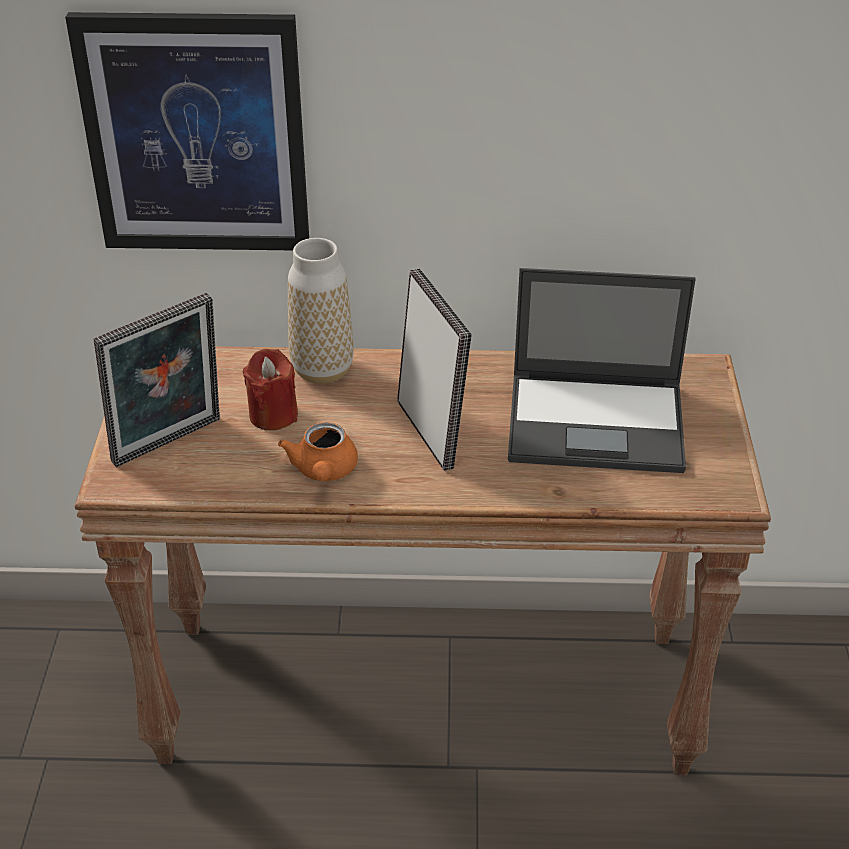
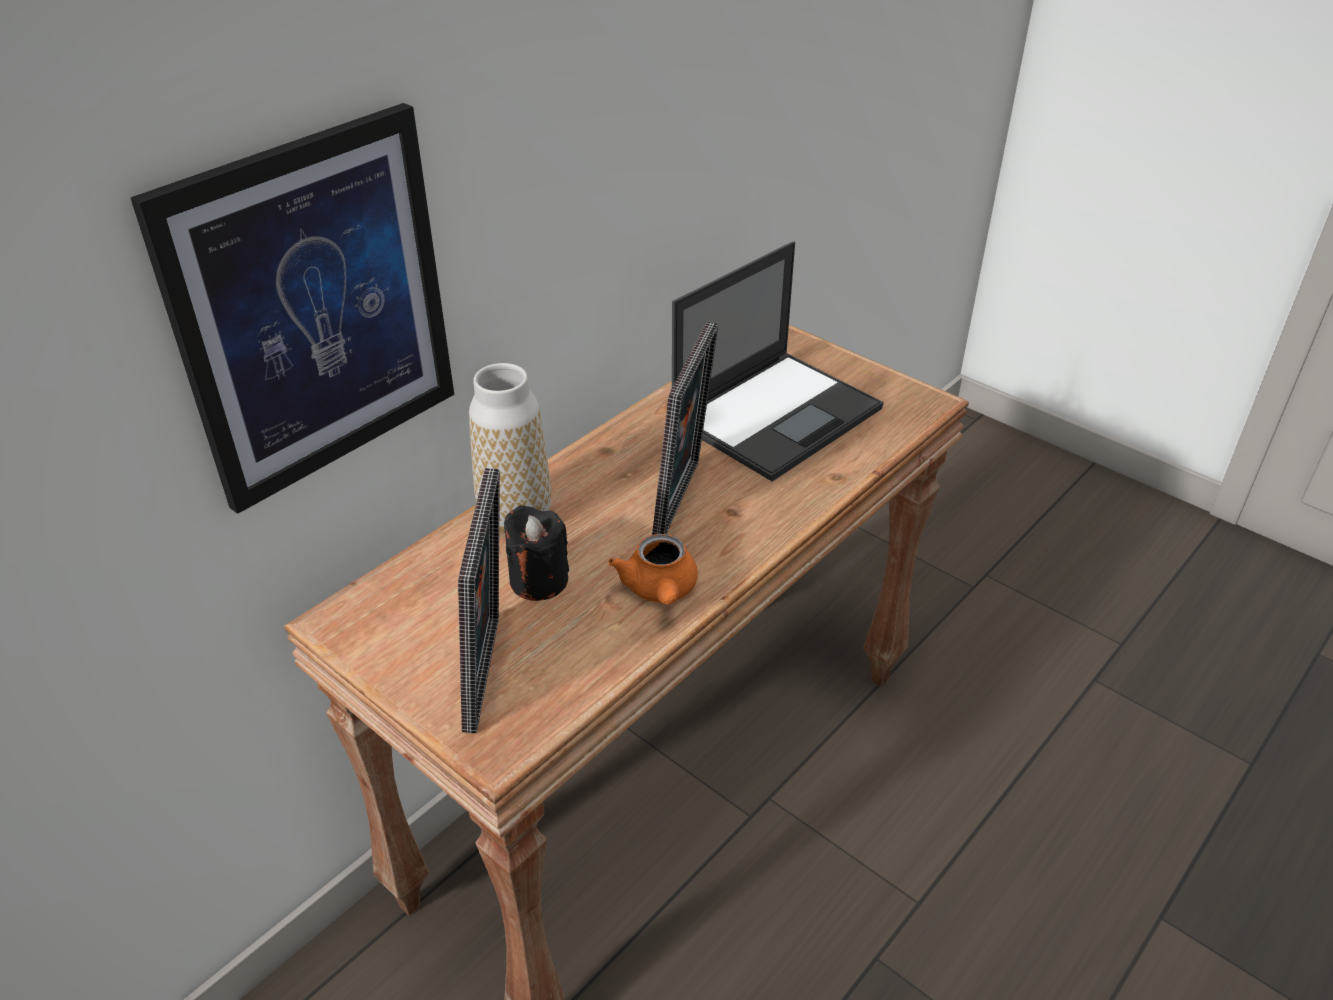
camera: 50 degrees left, 0 degrees up
red candle [243,349,298,430] -> black candle [504,505,569,601]
orange teapot [278,422,358,481] -> orange teapot turned 45 degrees clockwise [608,534,698,605]
picture frame [397,269,472,471] -> picture frame turned 90 degrees clockwise [652,321,718,535]

